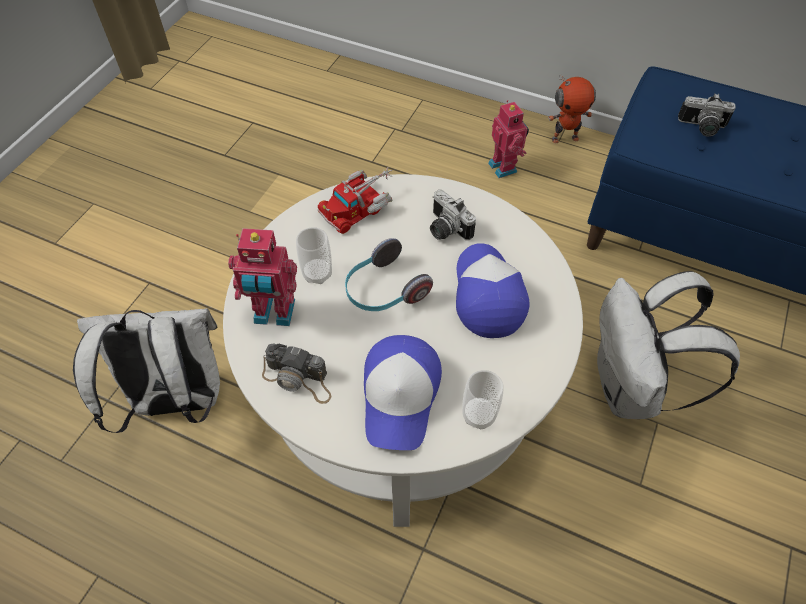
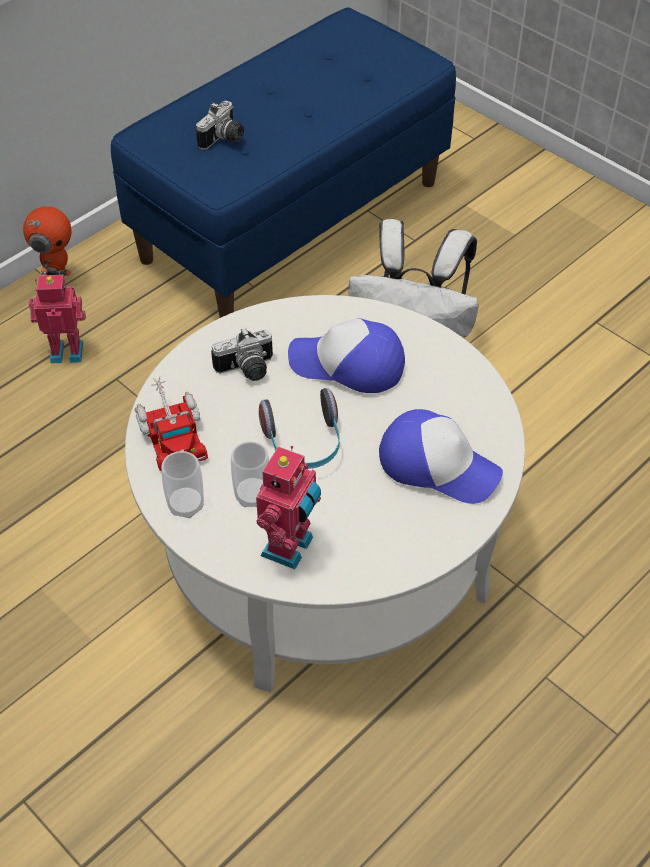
camera: 70 degrees left, 5 degrees down
white backpack [73,308,220,433] -> none
camera [262,343,331,404] -> none
cup [462,370,503,429] -> cup moved to [161,451,204,518]

